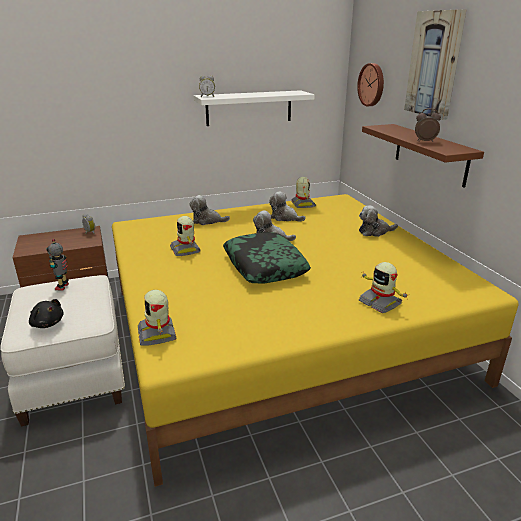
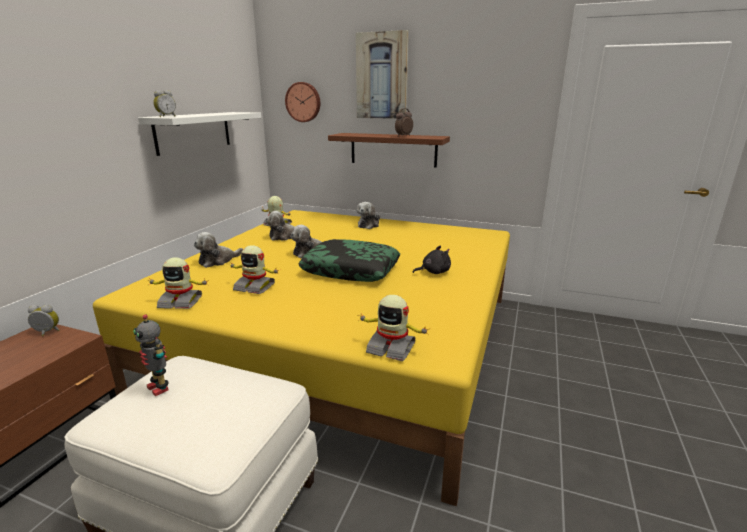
camera: 50 degrees left, 5 degrees down
black plush toy [29,299,64,328] -> black plush toy moved to [413,246,451,274]
toy robot [359,262,408,313] -> toy robot moved to [146,257,209,309]

